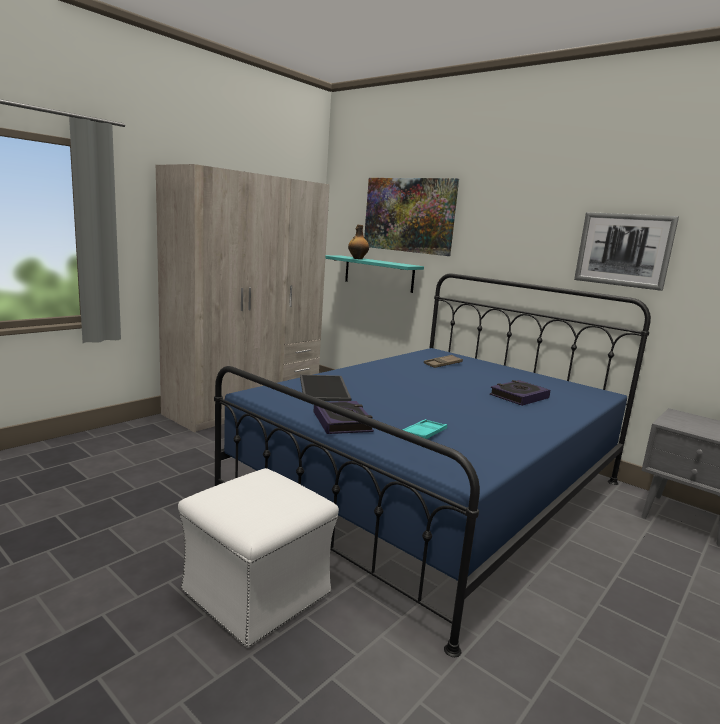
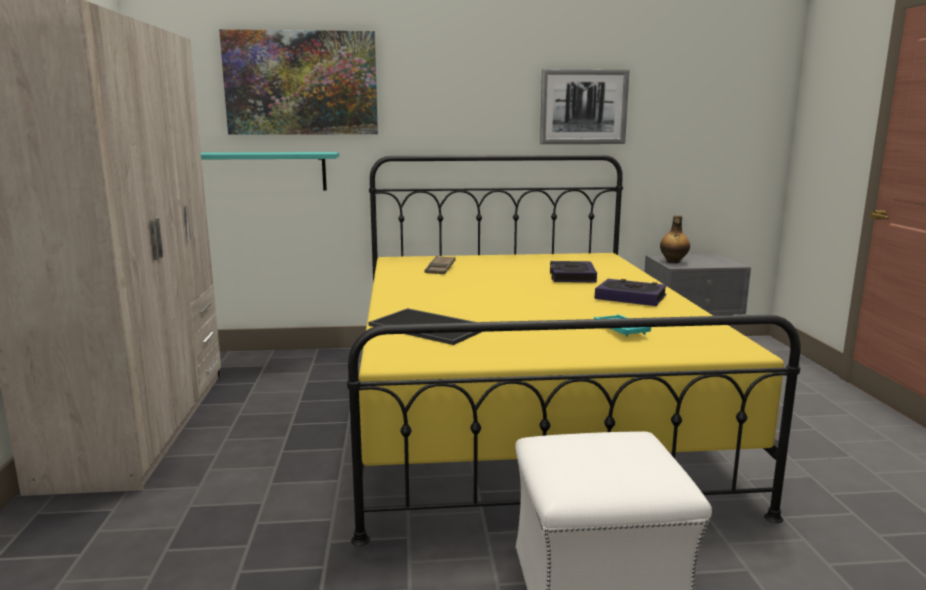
camera: 45 degrees left, 0 degrees up
blue bed [214,273,651,657] -> yellow bed [347,155,801,546]
book [314,401,374,434] -> book moved to [595,279,667,306]
bottle [348,225,369,259] -> bottle moved to [660,215,690,263]

